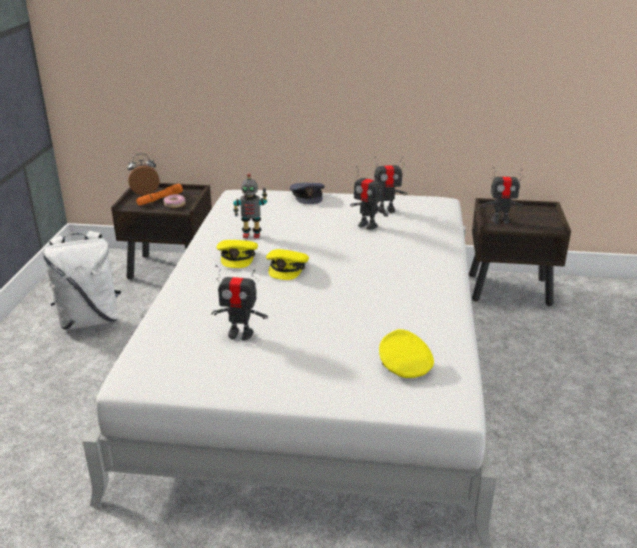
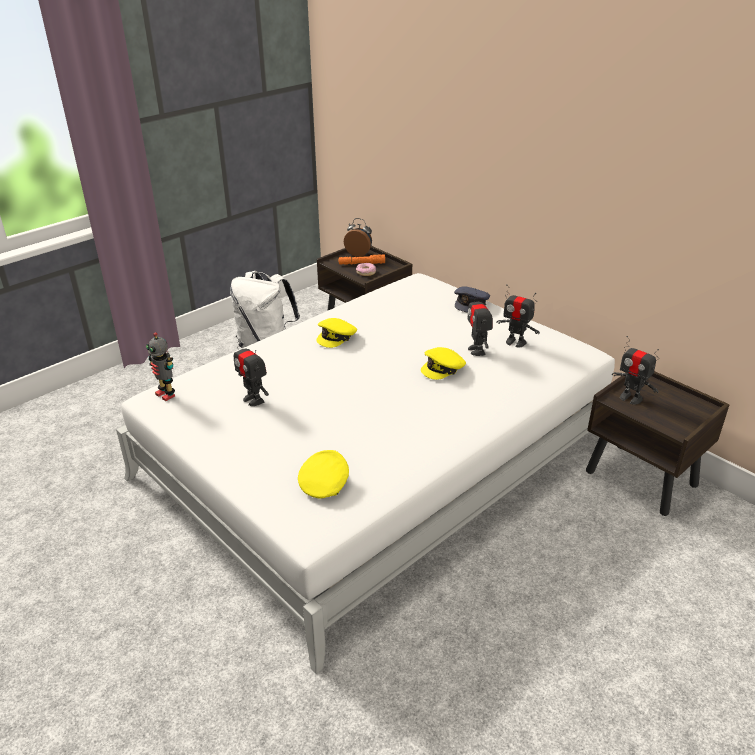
camera: 40 degrees right, 5 degrees up
toy robot [233,174,267,238] -> toy robot moved to [146,332,175,401]
yellow cap [266,249,309,280] -> yellow cap moved to [421,347,466,380]

